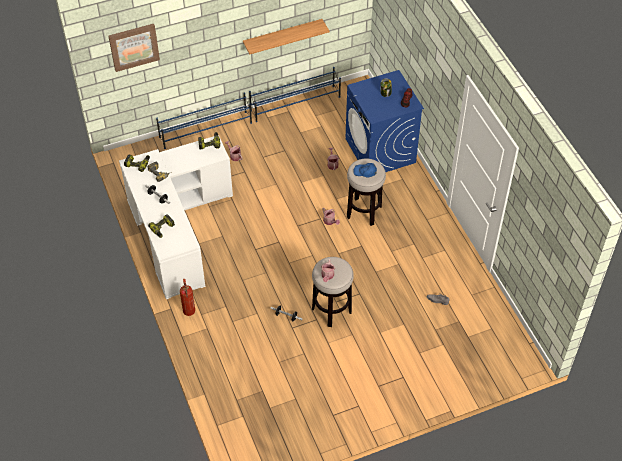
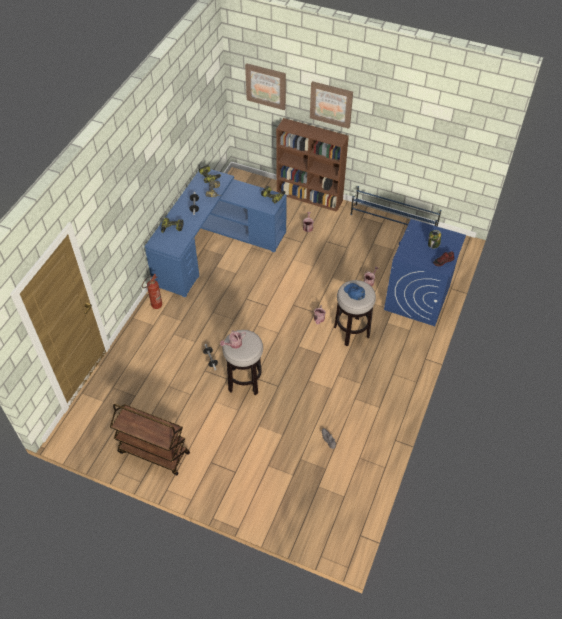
camera: 45 degrees right, 0 degrees up
white desk [119,135,233,299] -> blue desk [144,169,287,298]
blue shoe rack [156,93,252,149] -> brown bookcase [276,118,349,212]
shelf [243,19,330,54] -> none
none -> brown cart [110,404,190,476]
none -> picture [310,81,353,129]

